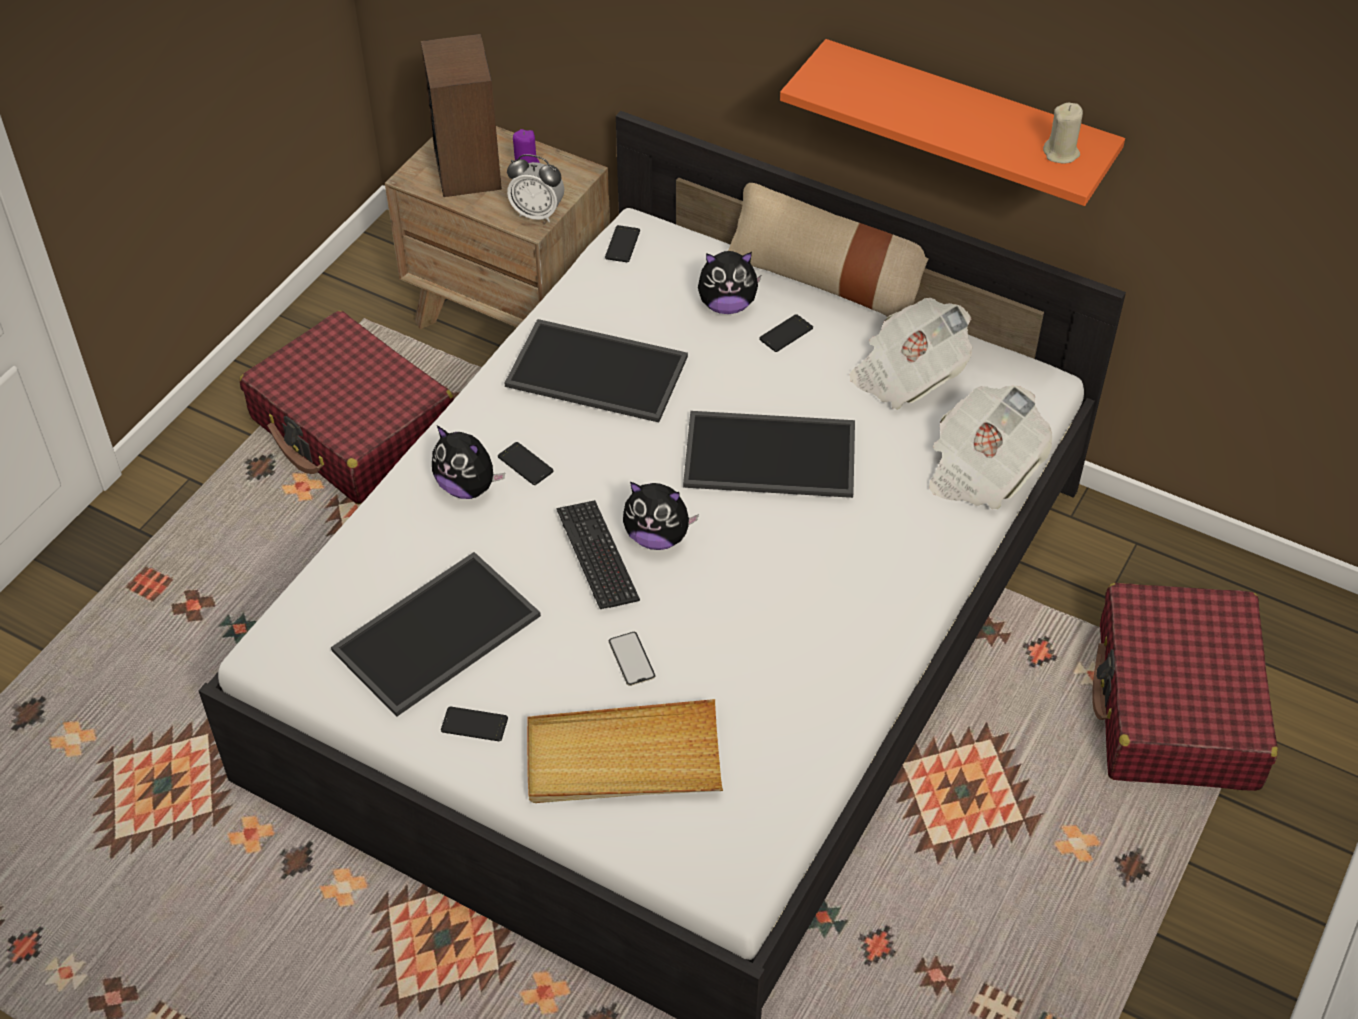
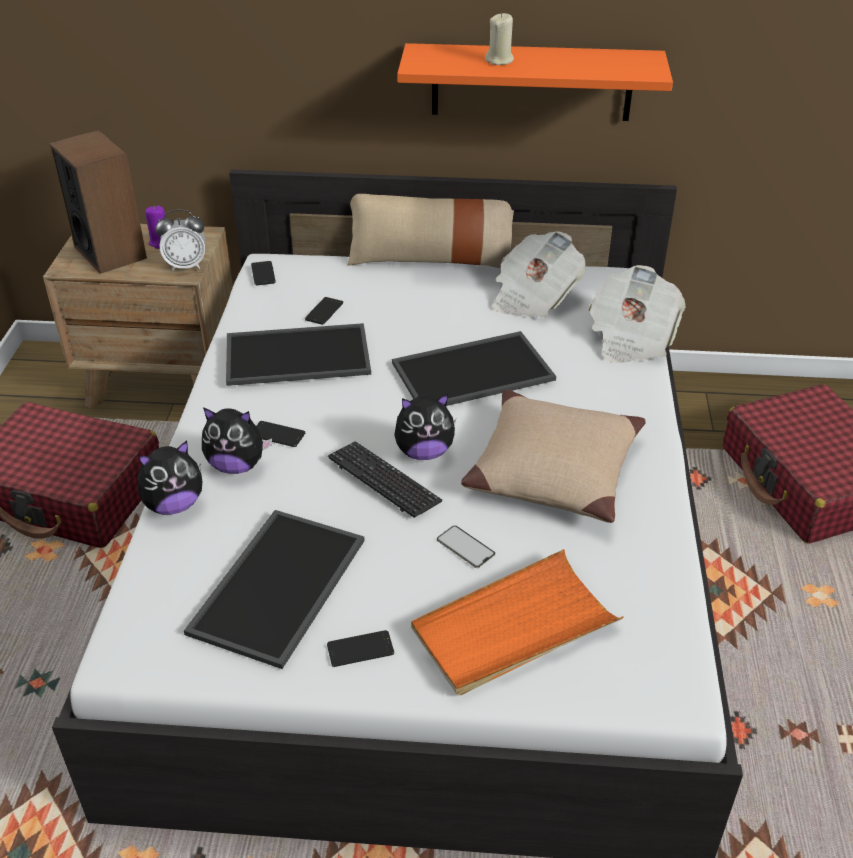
camera: 25 degrees left, 10 degrees down
beige tray [527,699,723,803] -> orange tray [411,549,623,695]
plush toy [698,251,761,314] -> plush toy moved to [138,441,202,515]
phone [759,314,813,352] -> phone moved to [305,297,343,325]
beige candle [1043,103,1083,164] -> beige candle moved to [485,13,514,65]
none -> beige pillow [461,390,646,523]

